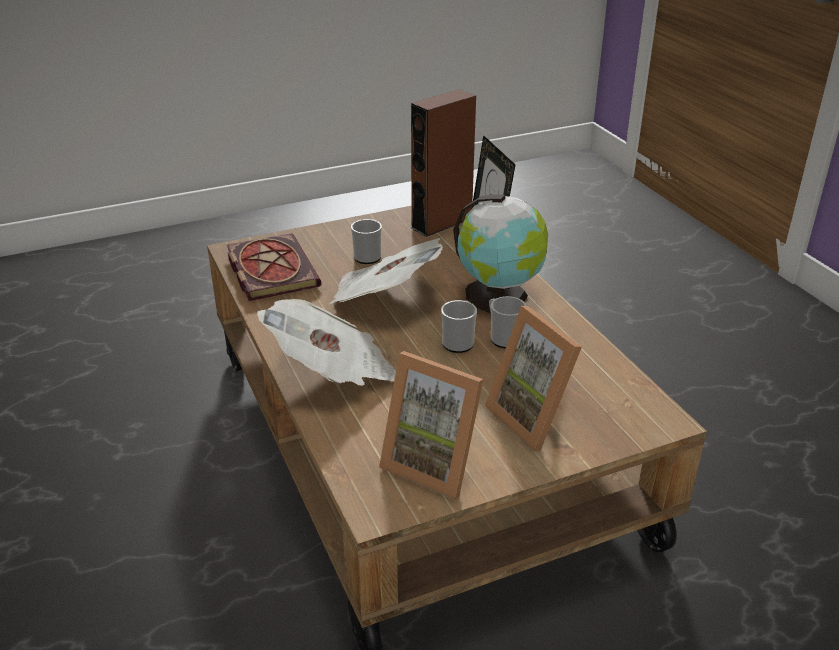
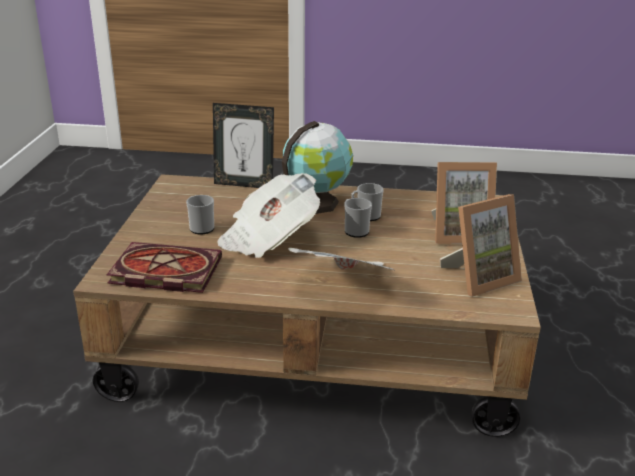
camera: 60 degrees left, 5 degrees down
brown speaker [411,89,476,237] -> none

